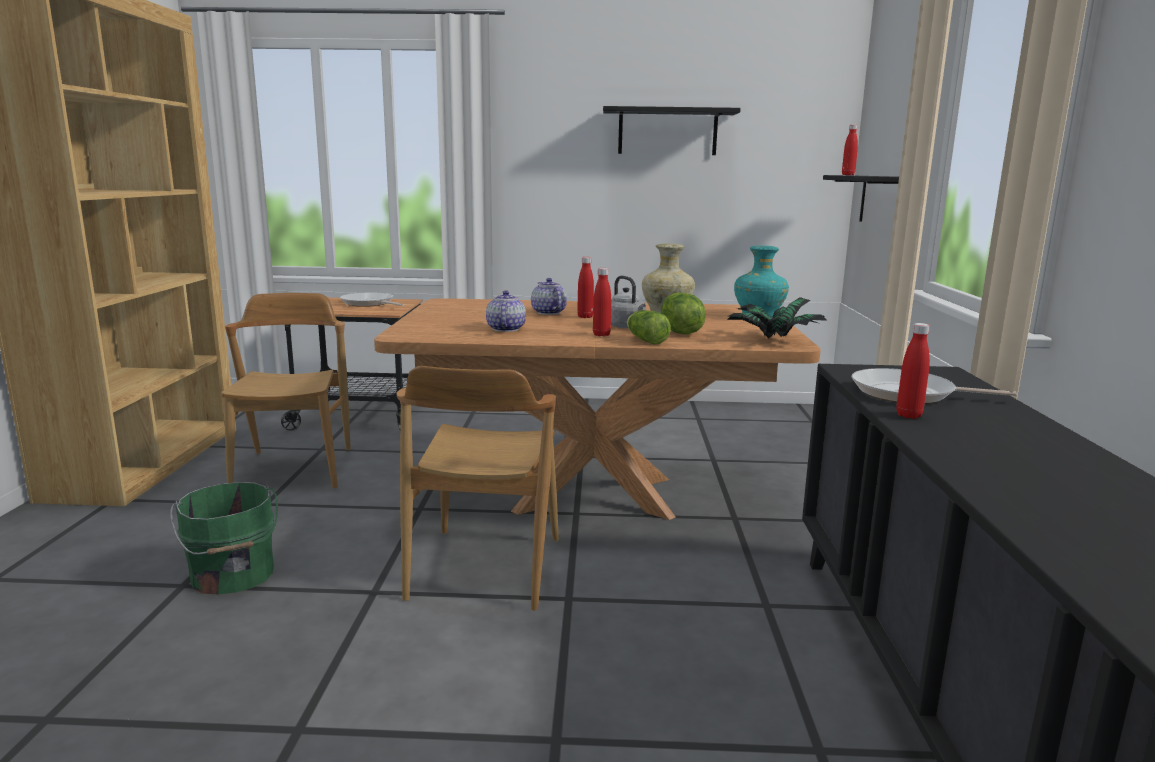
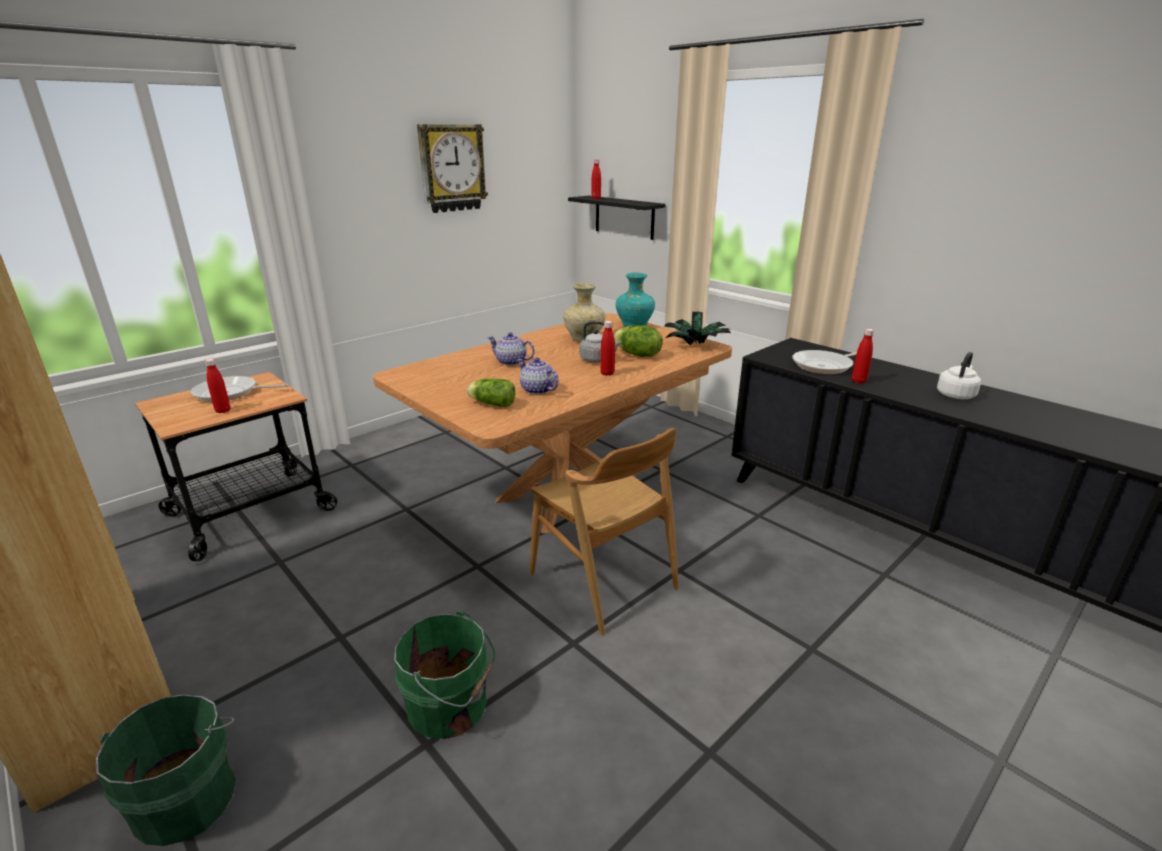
camera: 45 degrees left, 10 degrees up
brown chair [222,293,351,489] -> none
red bottle [577,257,594,318] -> red bottle moved to [205,358,231,413]
black shelf [603,106,741,155] -> wall clock [417,124,488,213]
lettuce [627,310,671,345] -> lettuce moved to [467,378,515,407]
none -> green bucket [96,694,236,846]
none -> white kettle [937,352,981,399]

